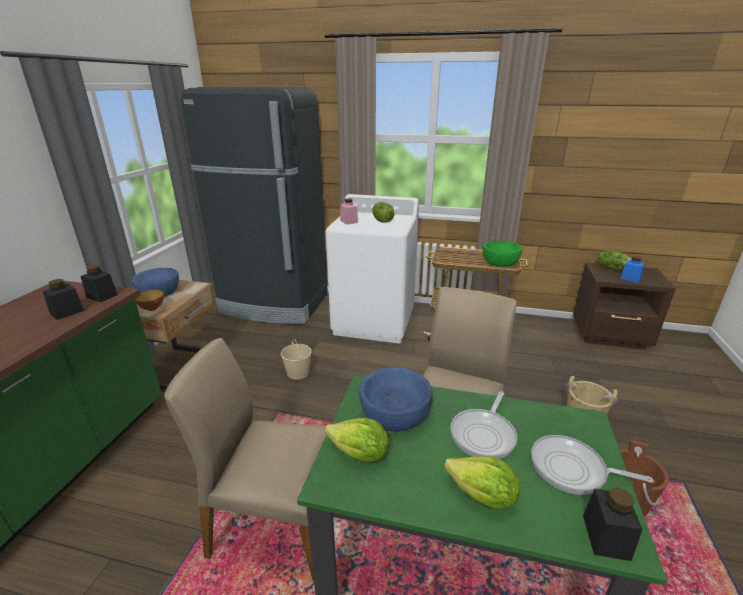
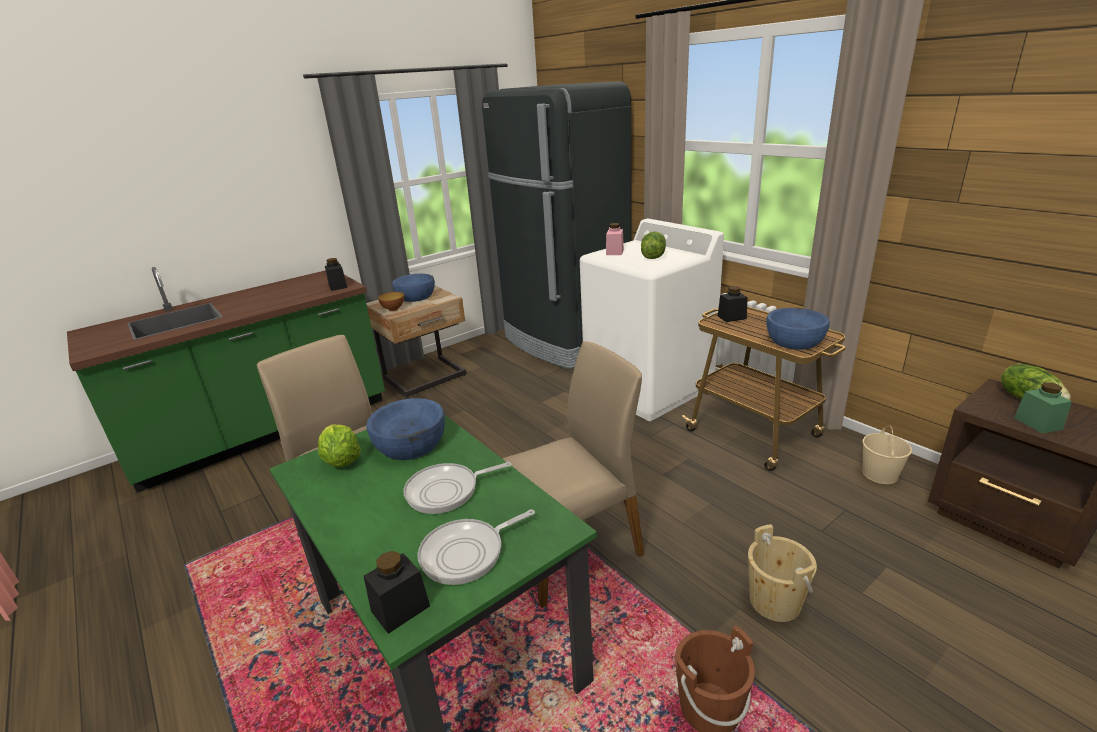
camera: 40 degrees right, 0 degrees up
black jar [43,279,84,320] -> black jar moved to [718,286,748,322]
beige bucket [281,338,312,379] -> beige bucket moved to [862,425,912,484]
lettuce [444,456,520,510] -> none
green bowl [483,240,522,267] -> blue bowl [766,308,830,350]
frying pan [531,435,654,495] -> frying pan turned 90 degrees counterclockwise [417,509,535,585]
blue jar [620,256,645,283] -> green jar [1014,382,1072,434]

